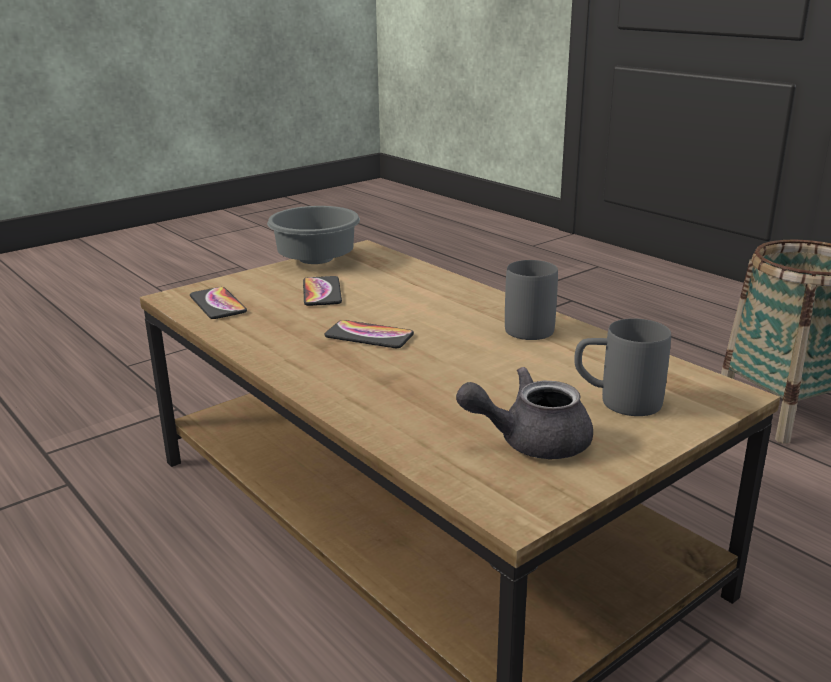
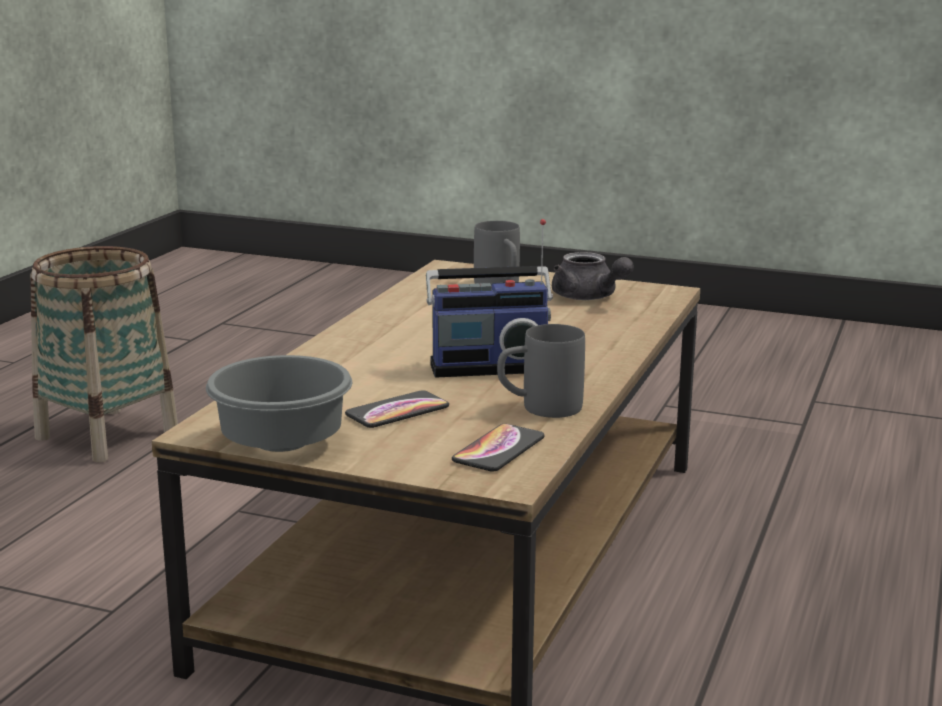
camera: 120 degrees left, 5 degrees down
phone [324,320,414,348] -> radio [426,219,553,378]
grey mug [505,260,558,340] -> grey mug moved to [497,324,585,418]

